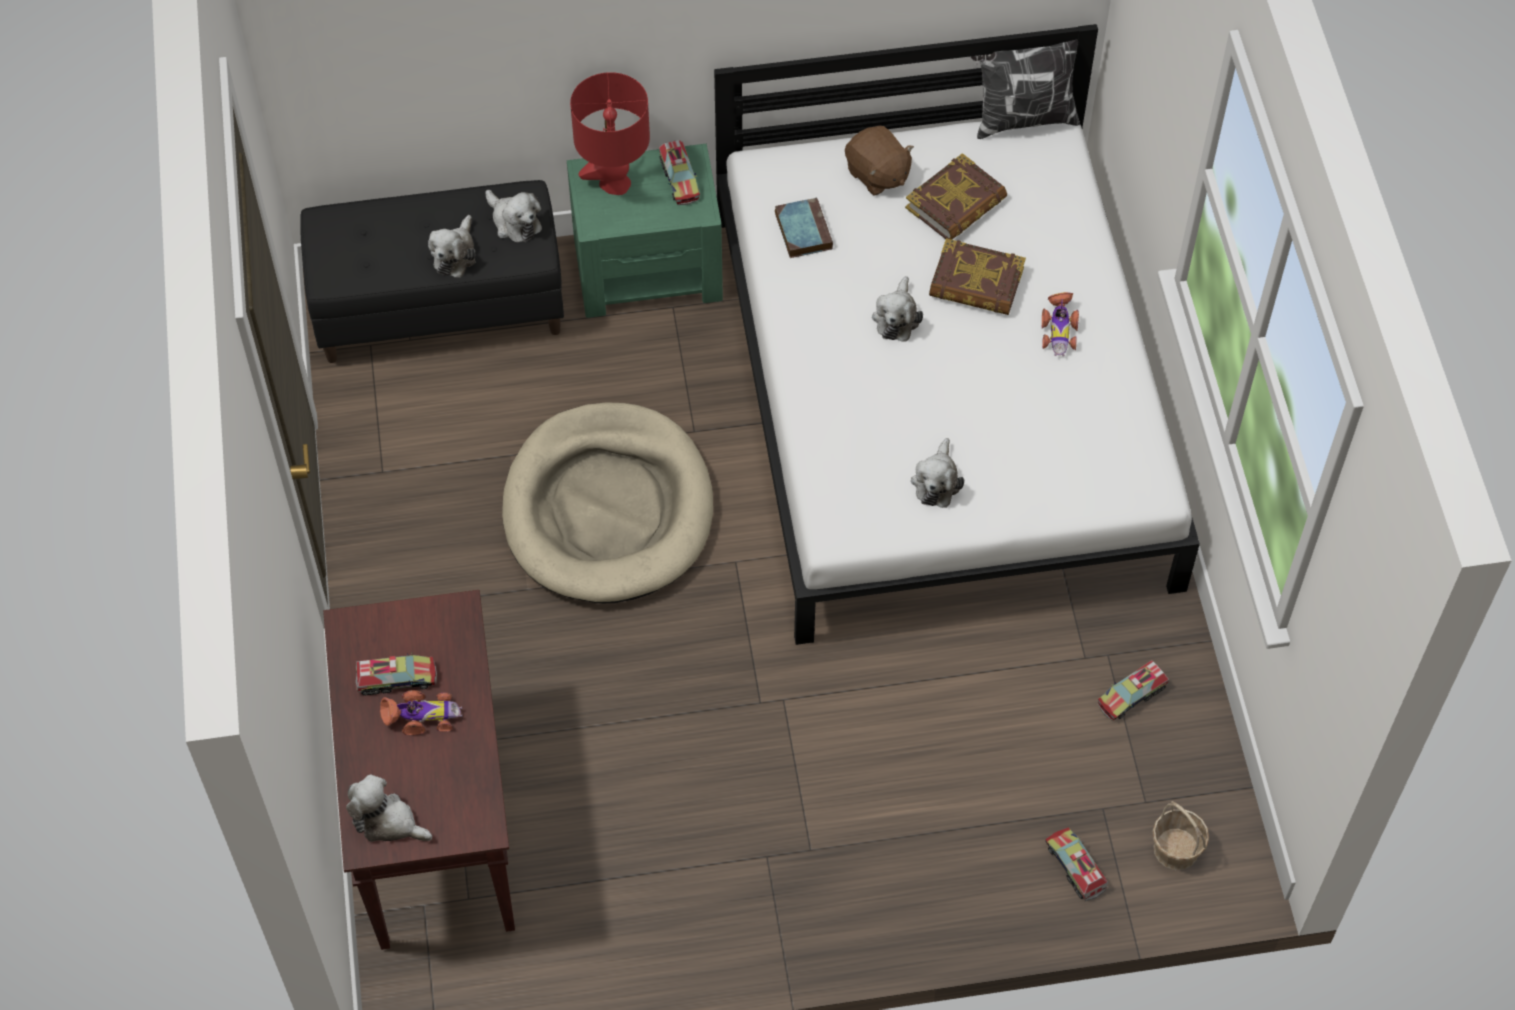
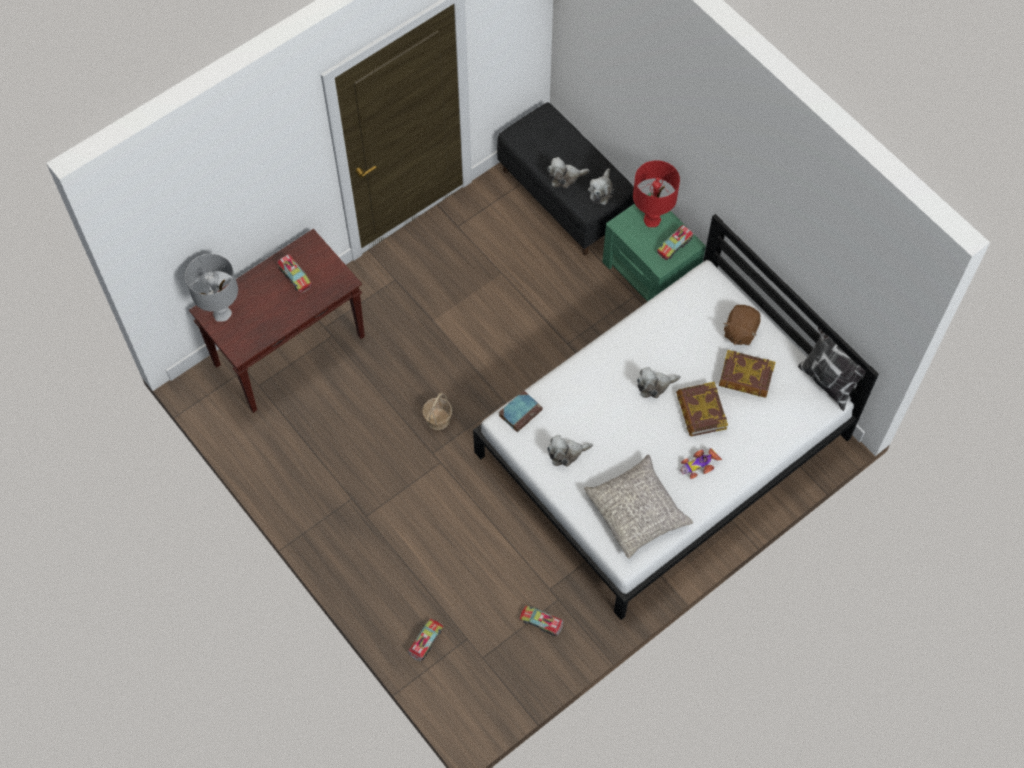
camera: 60 degrees right, 5 degrees up
plush toy [346,774,432,842] -> grey table lamp [185,254,238,322]
toy car [380,690,462,735] -> none
beige dog bed [502,402,713,603] -> none
book [775,198,833,258] -> book moved to [499,390,543,432]
basket [1152,801,1209,870] -> basket moved to [422,393,452,430]
none -> grey pillow [584,455,693,559]

